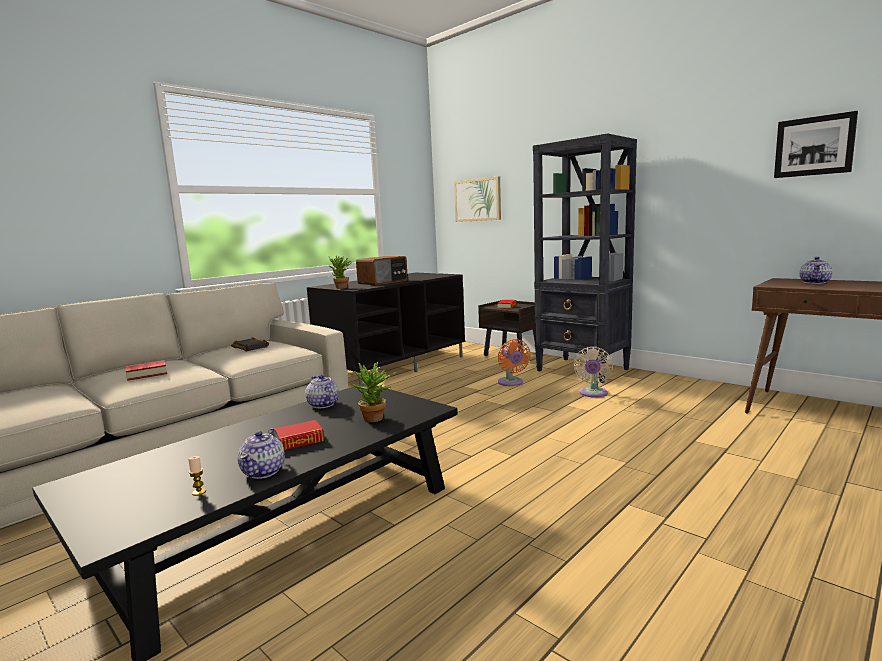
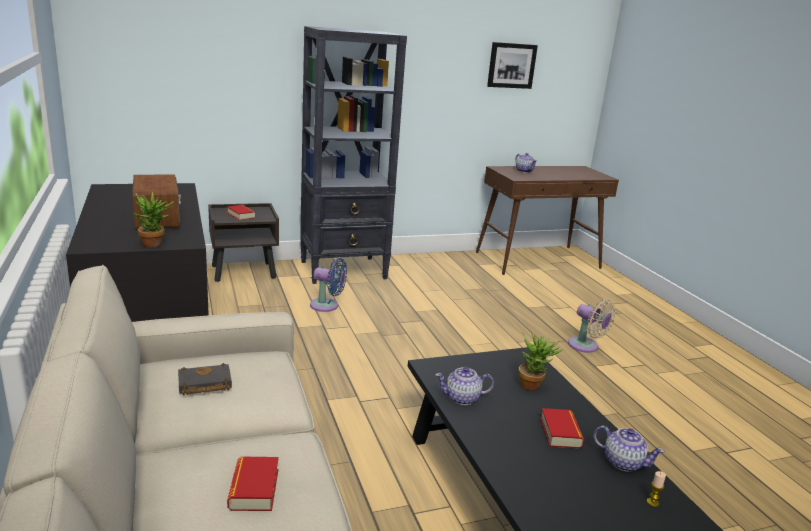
camera: 65 degrees left, 10 degrees up
picture [454,176,501,222] -> none
orange fan [498,339,531,386] -> blue fan [310,258,347,312]
beige fan [573,347,613,398] -> beige fan moved to [568,299,616,353]

